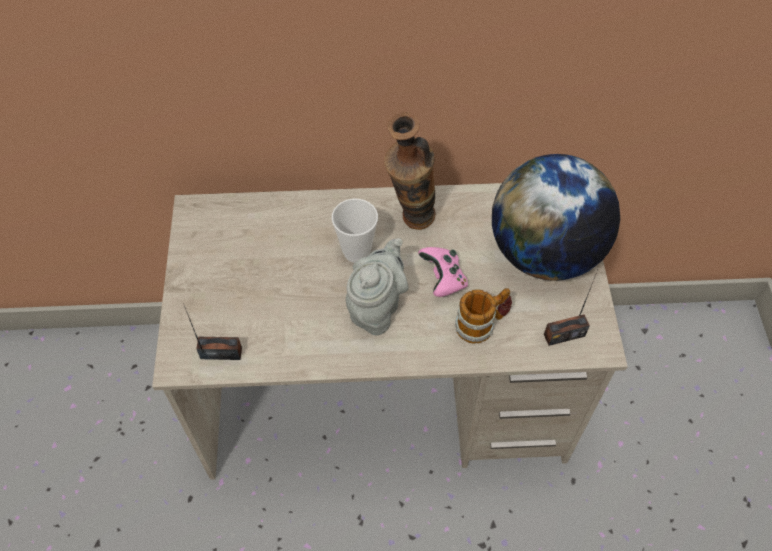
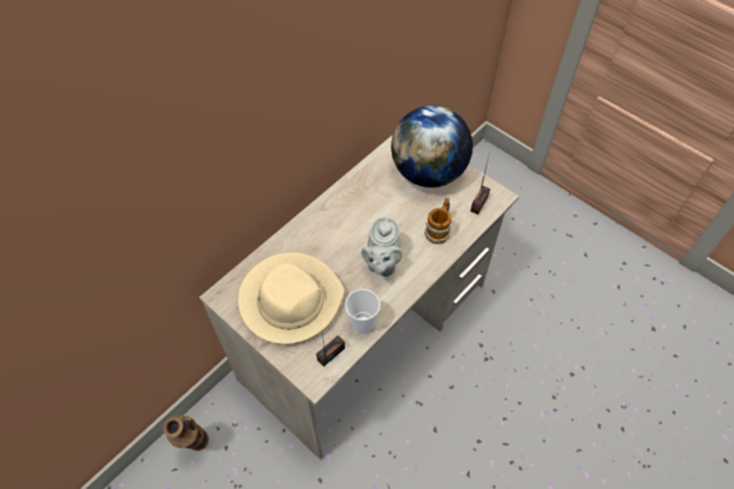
camera: 45 degrees left, 0 degrees up
cup [332,199,378,263] -> cup moved to [345,289,380,334]
grey teapot [346,238,409,336] -> grey teapot turned 150 degrees counterclockwise [361,217,402,277]
vase [384,112,435,230] -> vase moved to [163,416,209,451]
pink game controller [418,247,468,297] -> none
none -> beige hat [238,253,345,344]

